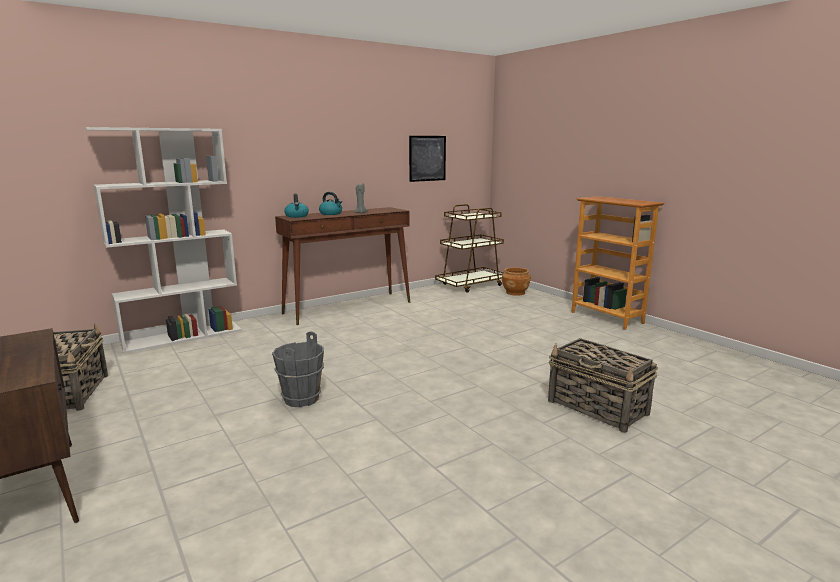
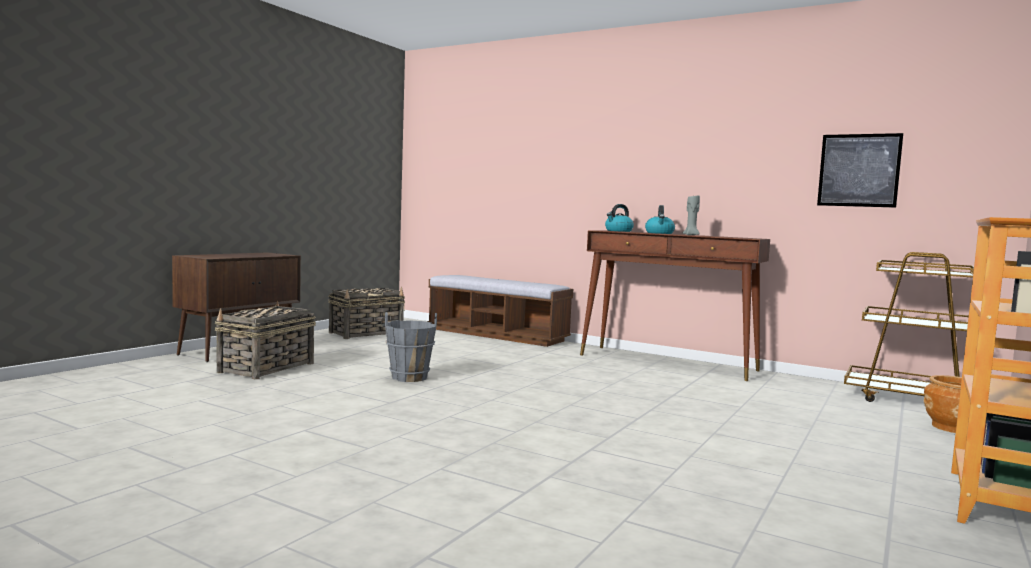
camera: 65 degrees right, 10 degrees down
white bookcase [84,127,242,354] -> bench [428,275,573,347]
basket [548,338,658,433] -> basket moved to [215,300,316,379]

